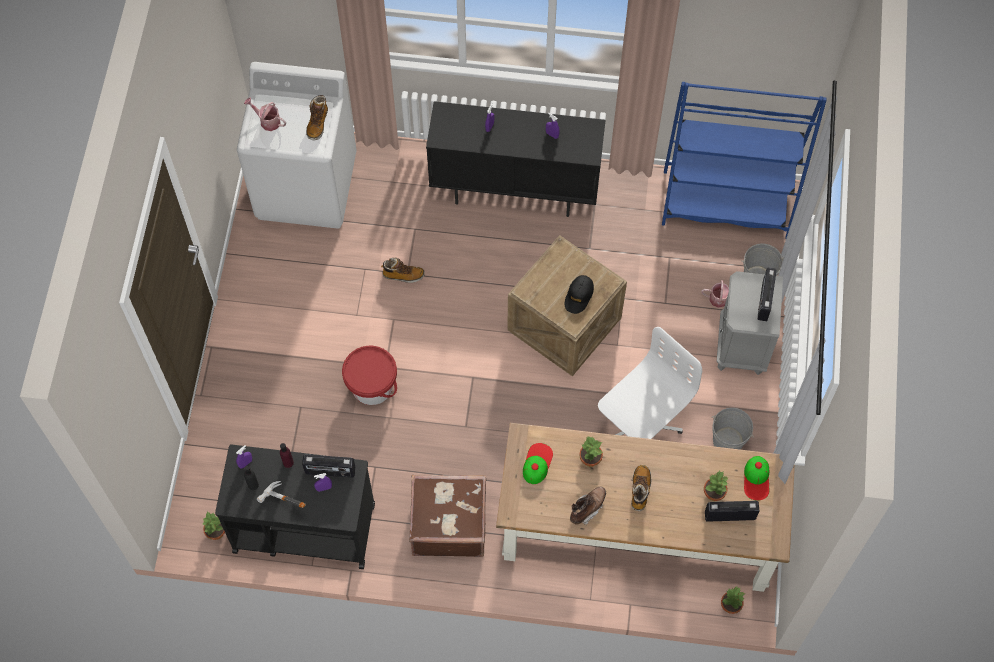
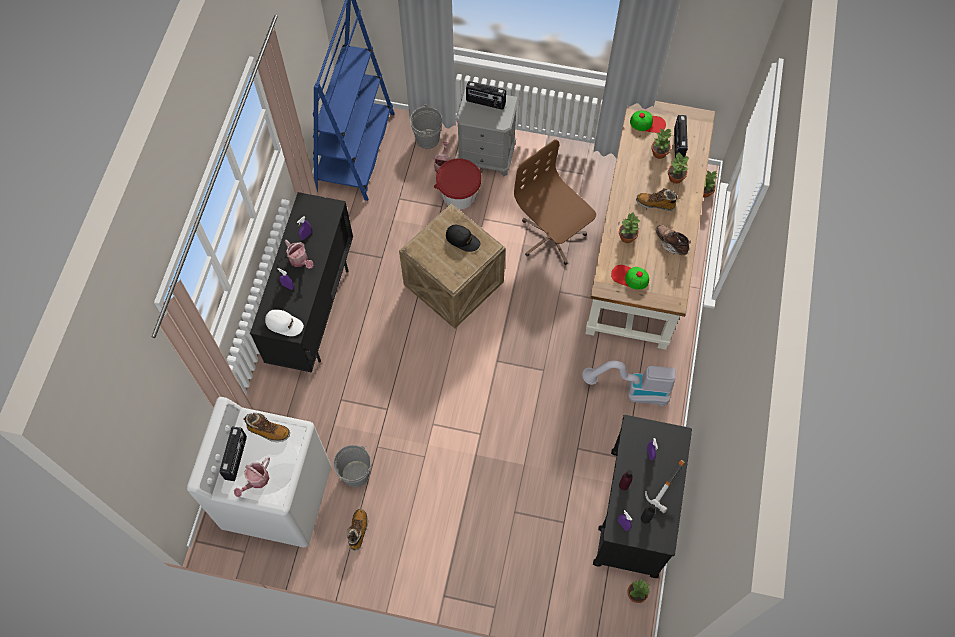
camera: 85 degrees left, 0 degrees up
radio [302,455,356,477] -> radio moved to [219,426,247,481]
red bucket [342,346,397,405] -> red bucket moved to [434,158,481,209]
boot [381,258,425,283] -> boot moved to [347,509,368,550]
brown suitcase [409,475,486,557] -> vacuum cleaner [582,361,675,406]
white office chair [598,327,702,439] -> brown office chair [514,139,596,265]
grey bucket [711,408,754,450] -> grey bucket moved to [333,445,371,487]
none -> white cap [265,309,304,336]
none -> watering can [285,240,313,269]
none -> potted plant [668,152,689,184]

